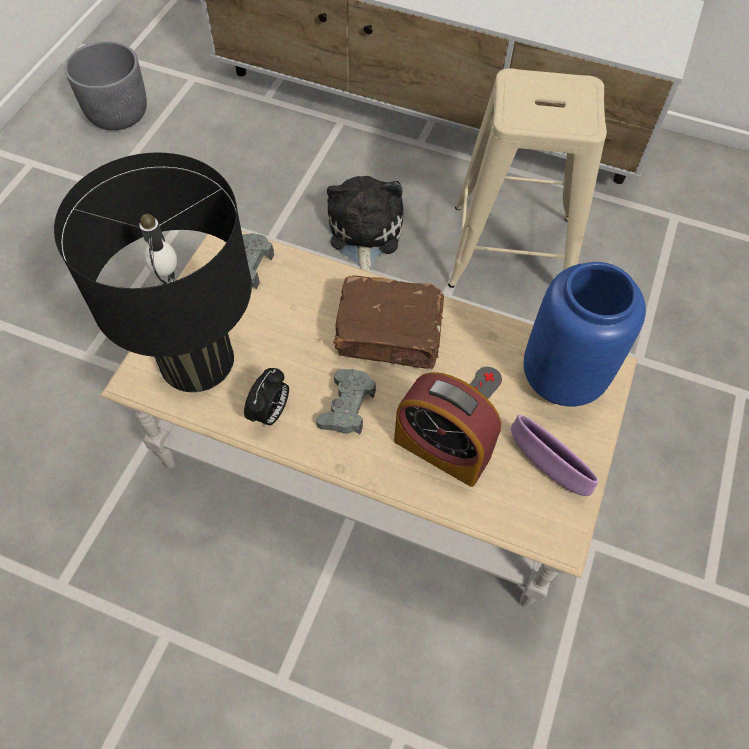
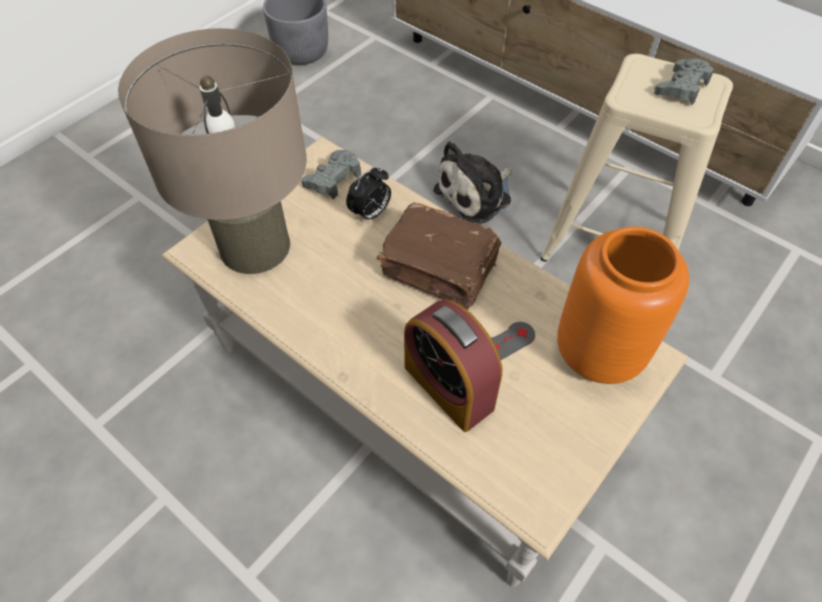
camera: 20 degrees right, 5 degrees down
black table lamp [54,153,252,392] -> beige table lamp [118,28,307,274]
alarm clock [244,368,289,427] -> alarm clock moved to [346,166,391,223]
grey game controller [316,369,376,434] -> grey game controller moved to [654,58,714,105]
plush toy [327,176,403,272] -> plush toy turned 150 degrees counterclockwise [433,141,512,223]
purple bowl [511,415,598,496] -> none
blue vase [523,262,646,406] -> orange vase [557,226,689,384]

